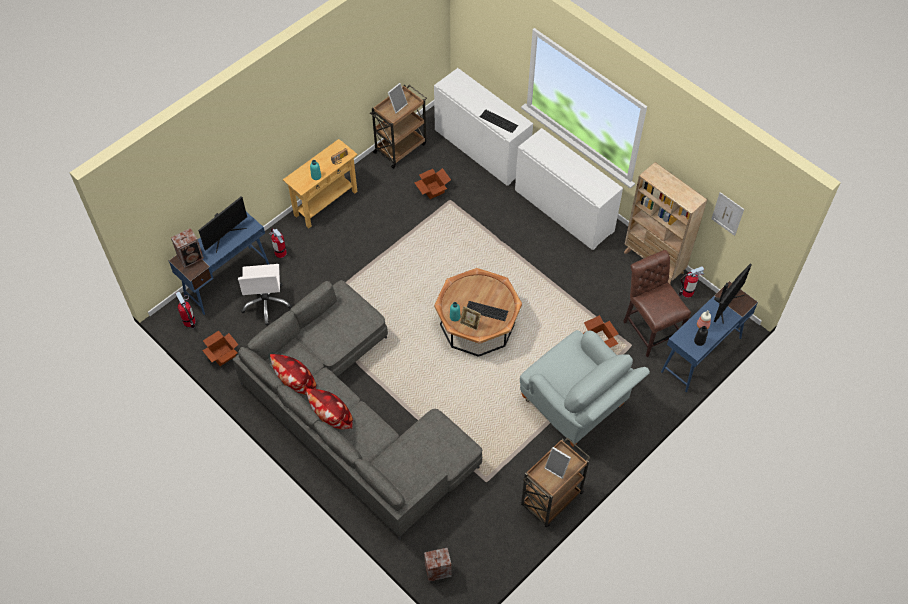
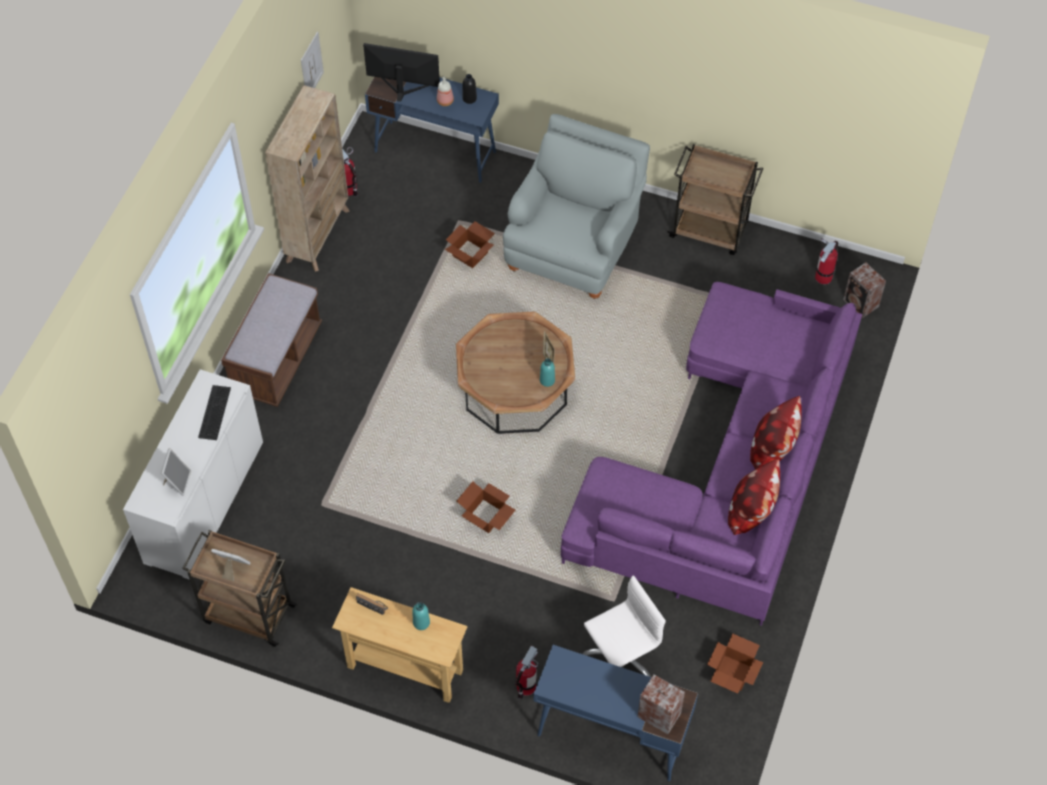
camera: 115 degrees left, 0 degrees up
fire extinguisher [175,292,196,328] -> fire extinguisher moved to [815,239,838,284]
monitor [198,196,247,253] -> none
grey sofa [233,280,482,540] -> purple sofa [561,282,862,626]
cardboard box [414,168,451,199] -> cardboard box moved to [456,481,515,533]
keyboard [467,301,508,321] -> none
white cabinet [515,128,623,250] -> brown bench [221,273,322,407]
picture frame [545,447,571,479] -> picture frame moved to [161,448,191,496]
brown chair [623,250,691,357] -> none

